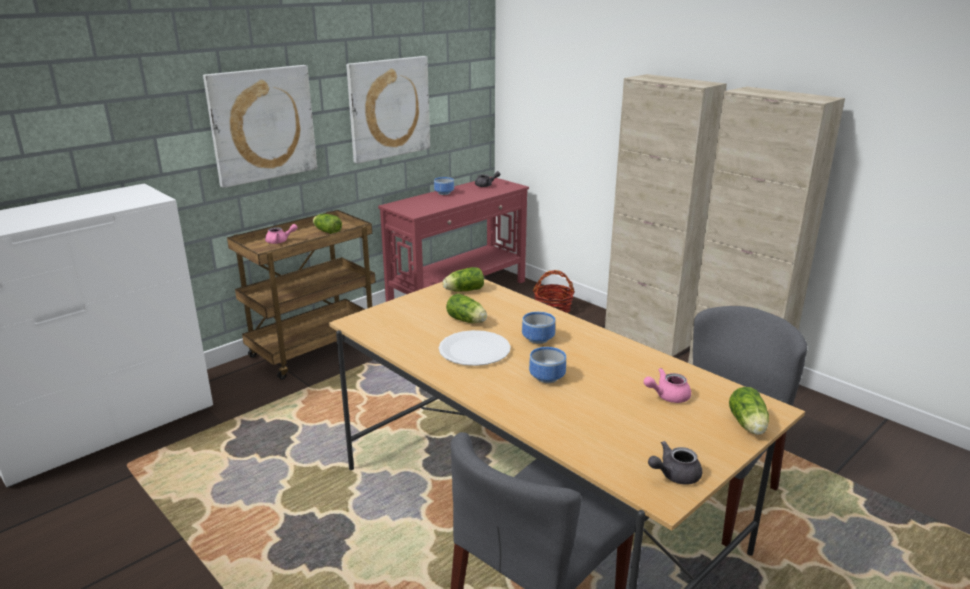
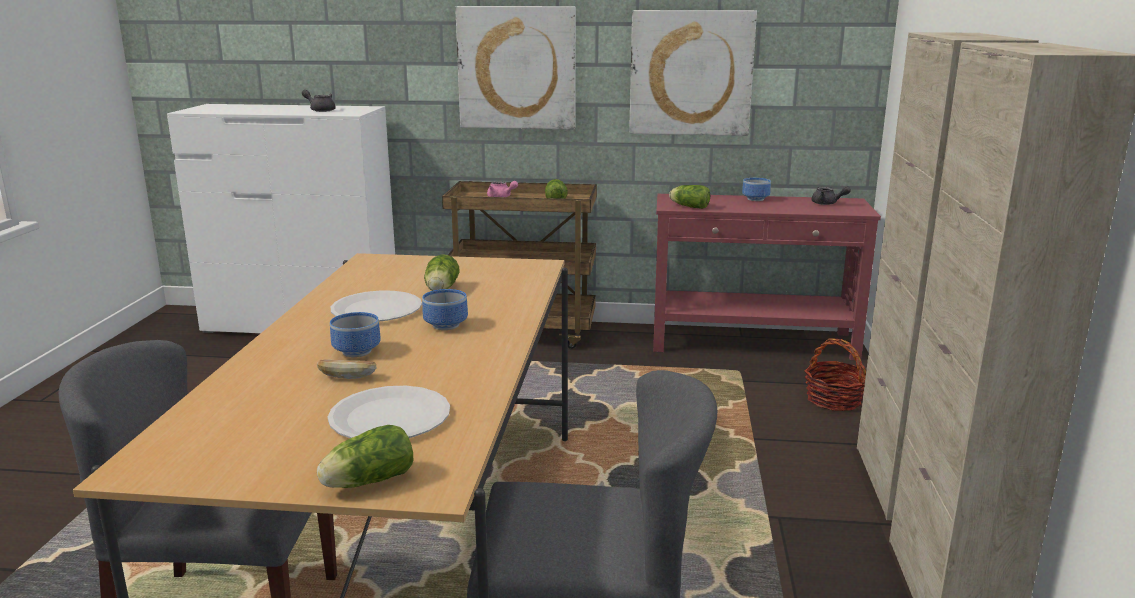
camera: 50 degrees right, 5 degrees down
lettuce [443,267,484,292] -> lettuce moved to [669,185,710,209]
pink teapot [644,368,691,403] -> white plate [328,386,450,438]
grey teapot [648,441,702,485] -> grey teapot moved to [302,90,336,112]
none -> bread [317,359,376,379]

